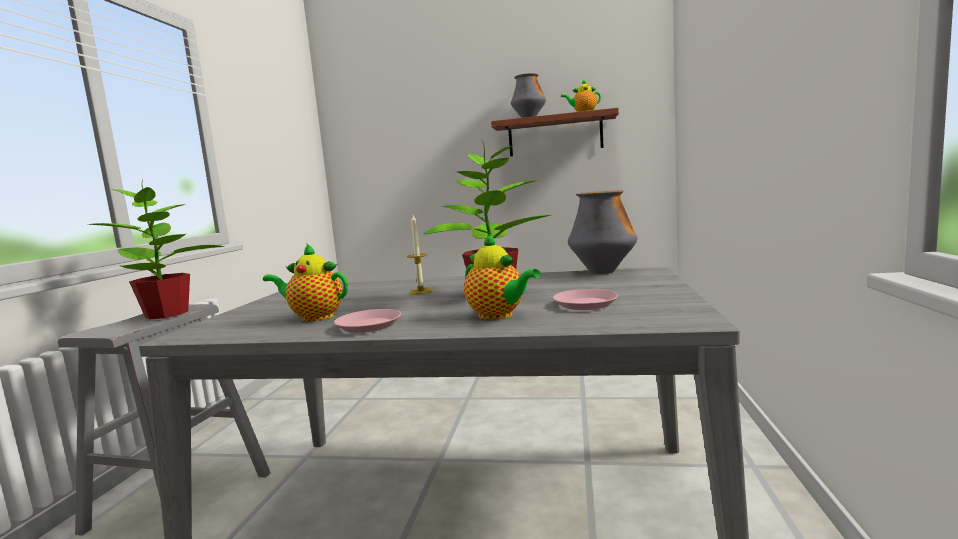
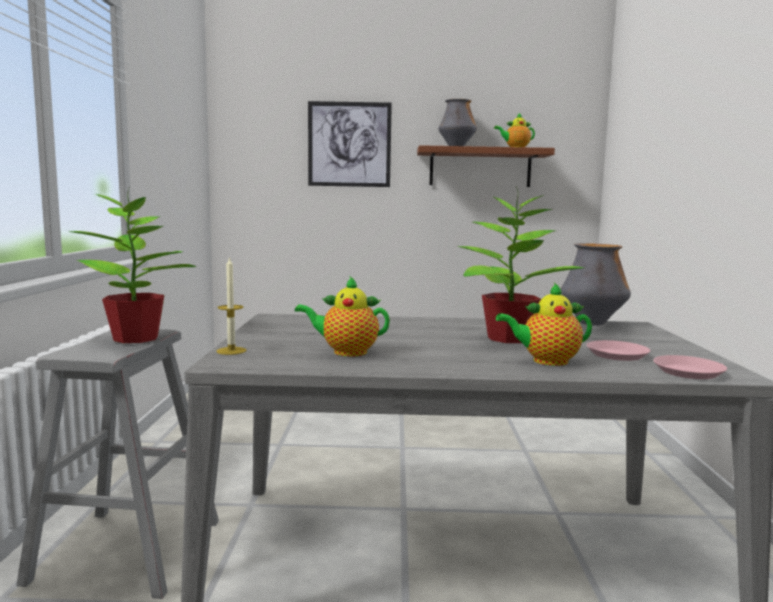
camera: 10 degrees left, 0 degrees up
pink plate [334,309,401,333] -> pink plate moved to [653,355,727,379]
candle [407,215,433,294] -> candle moved to [217,256,247,355]
teapot [464,233,540,319] -> teapot turned 135 degrees clockwise [496,282,592,366]
none -> picture [308,101,392,187]

